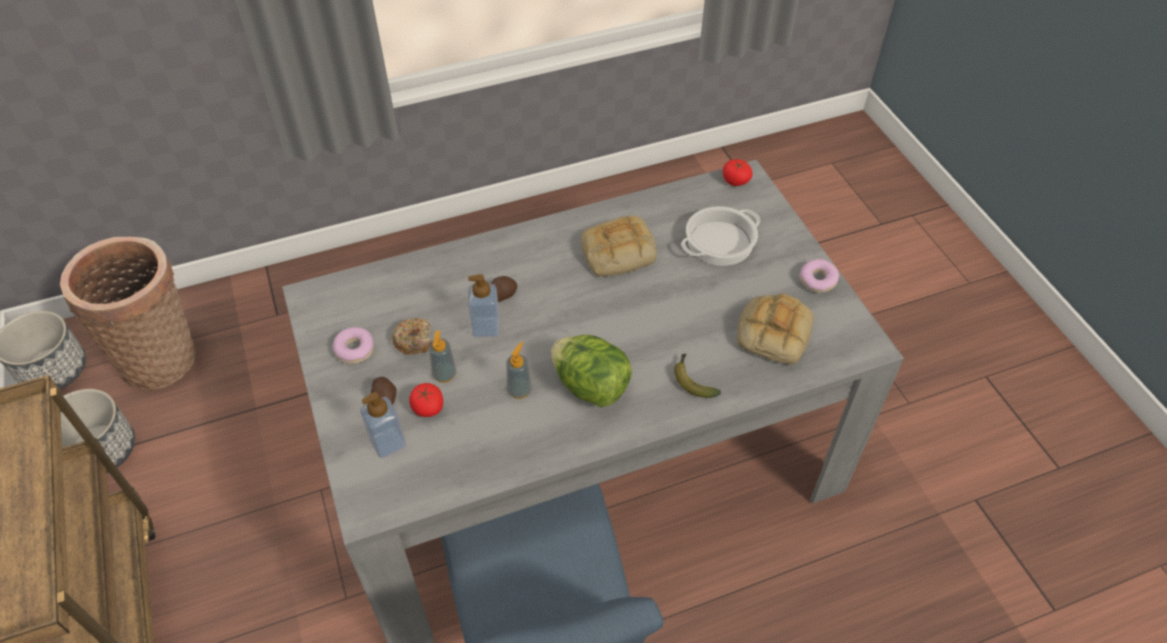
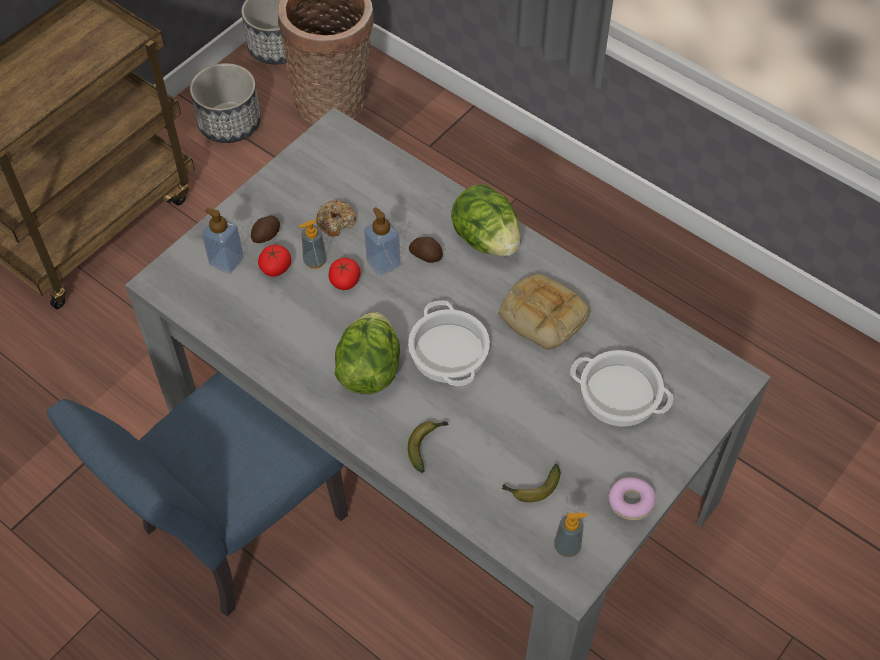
camera: 60 degrees right, 5 degrees up
donut [333,327,374,364] -> none
soap dispenser [506,342,532,399] -> soap dispenser moved to [554,513,588,557]
tomato [723,159,753,186] -> tomato moved to [329,258,361,290]
bread [737,293,814,365] -> banana [502,464,560,502]
none -> cooking pot [408,300,490,386]
none -> lettuce [451,184,521,256]

